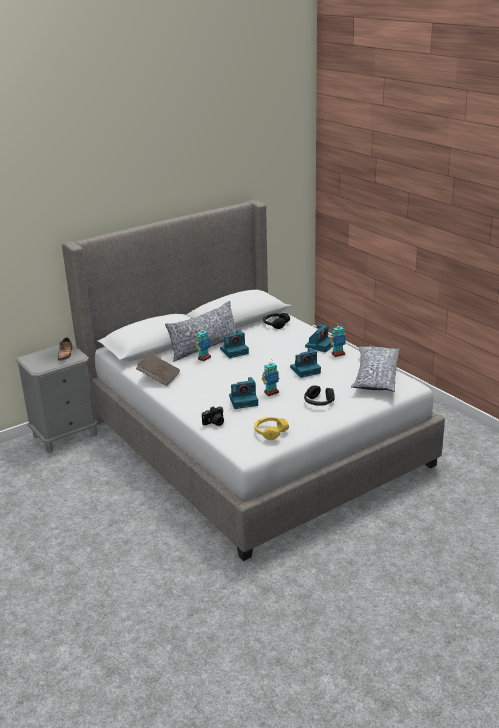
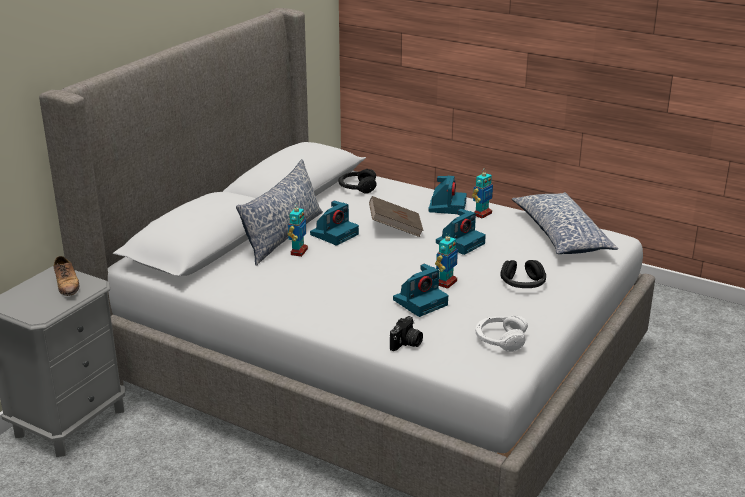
camera: 25 degrees left, 0 degrees up
brown book [136,353,180,386] -> brown book moved to [369,196,423,237]
yellow headphones [254,417,289,440] -> white headphones [476,315,528,352]

